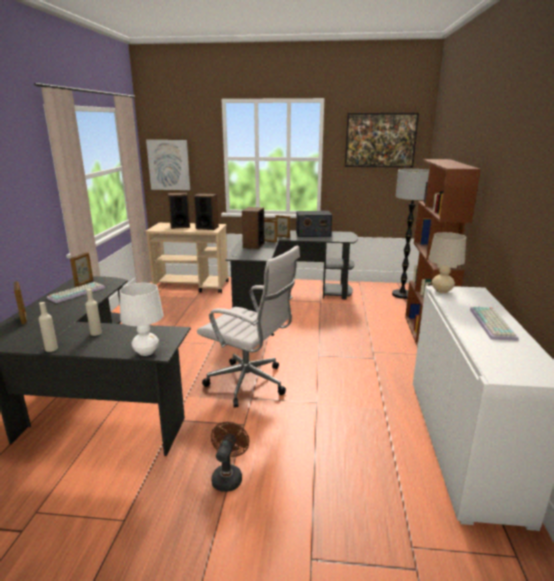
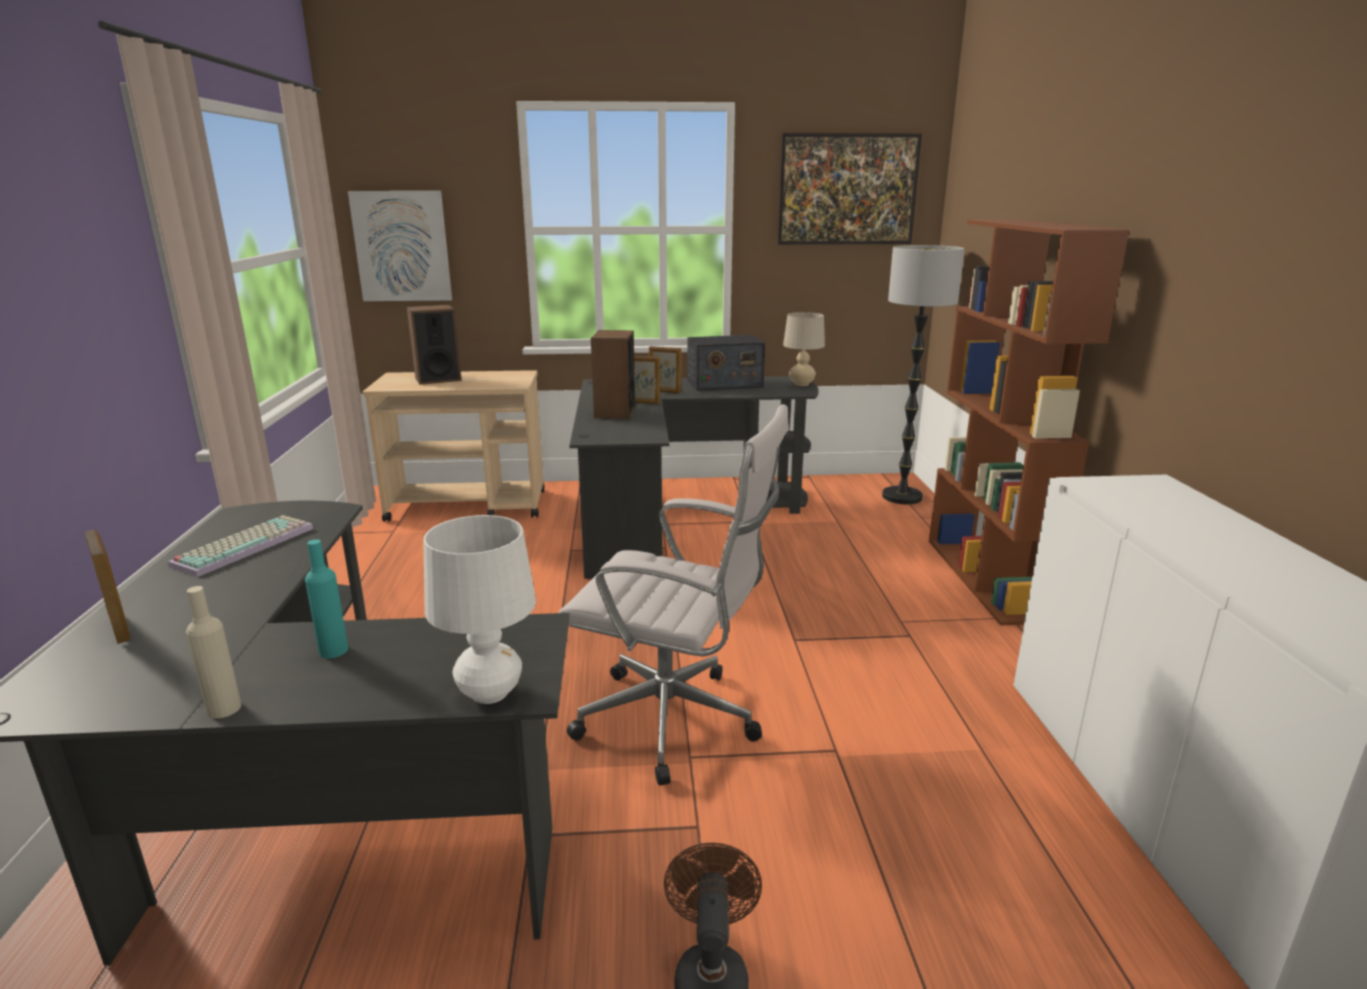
camera: 10 degrees left, 0 degrees up
picture frame [70,252,93,287] -> none
beige bottle [85,289,102,336] -> turquoise bottle [305,539,348,659]
speaker [193,193,219,230] -> none
beige table lamp [428,232,466,293] -> beige table lamp moved to [783,312,825,386]
keyboard [470,307,518,341] -> none

